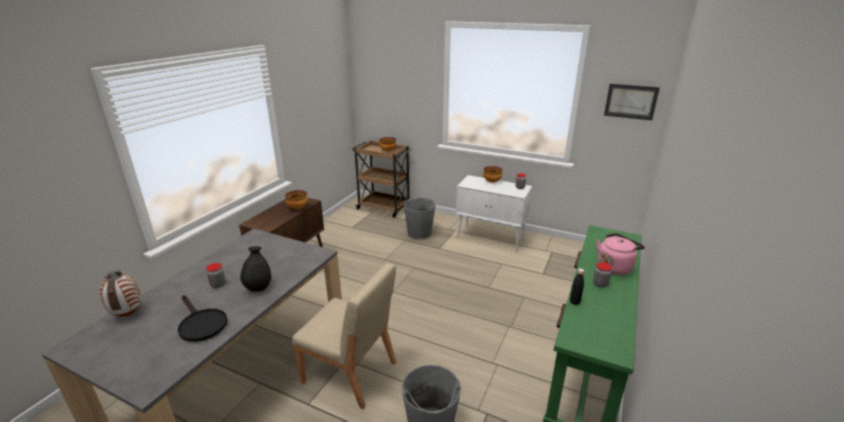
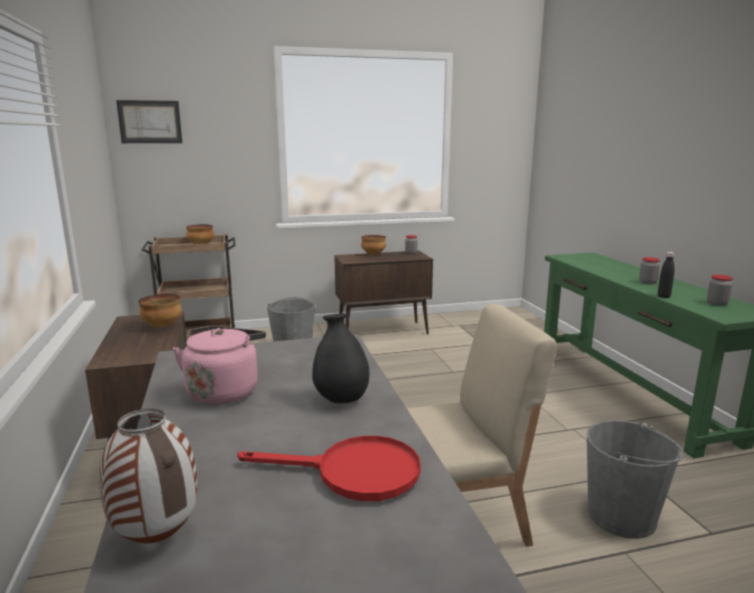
camera: 40 degrees left, 10 degrees down
black frying pan [178,295,228,342] -> red frying pan [237,436,421,501]
jar [206,263,226,288] -> jar moved to [707,275,733,306]
white cabinet [456,175,532,251] -> brown cabinet [334,251,433,335]
pink kettle [596,233,645,275] -> pink kettle moved to [173,326,266,405]
picture [604,84,660,120] -> picture moved to [116,100,182,143]

